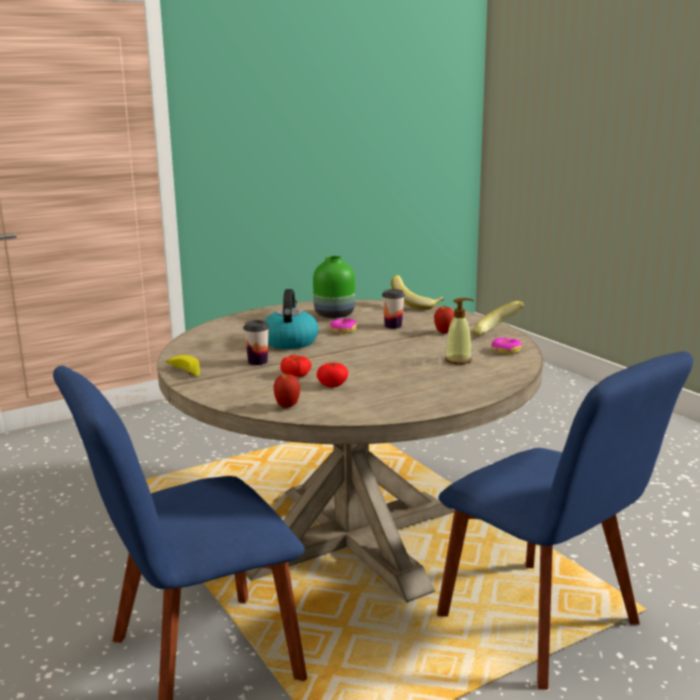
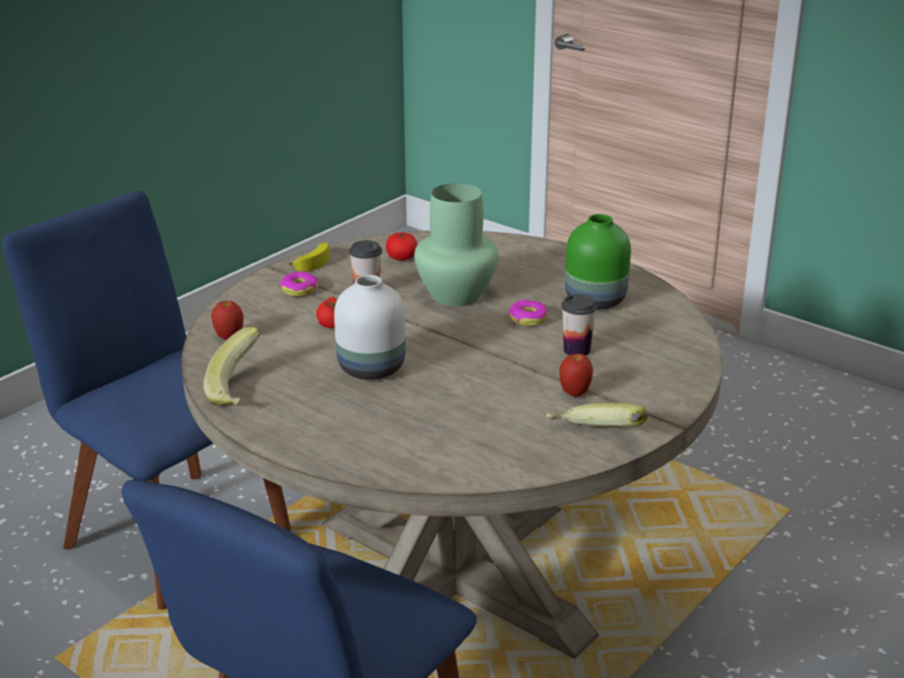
camera: 70 degrees right, 10 degrees up
kettle [265,289,319,349] -> green vase [414,183,499,307]
tomato [317,362,348,387] -> tomato moved to [386,232,417,260]
banana [391,275,444,310] -> banana moved to [203,327,261,405]
soap dispenser [445,298,474,365] -> none
donut [491,338,522,354] -> donut moved to [280,271,318,297]
none -> white vase [334,275,406,380]

